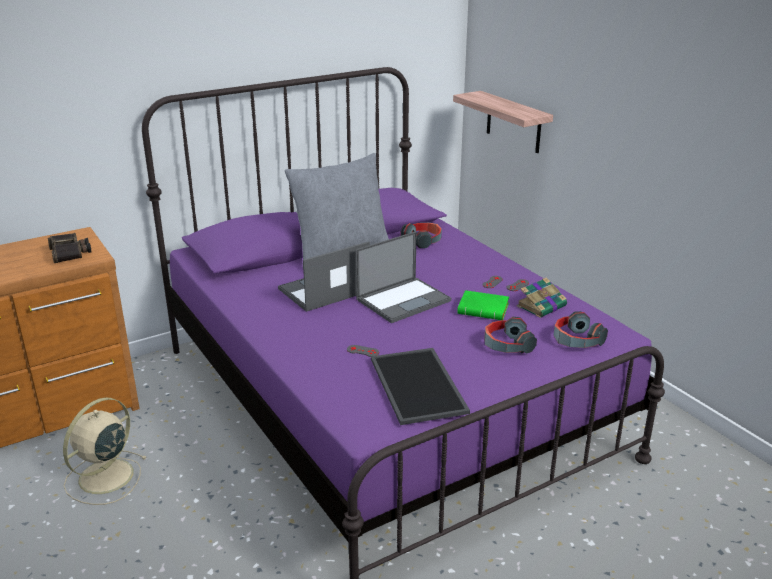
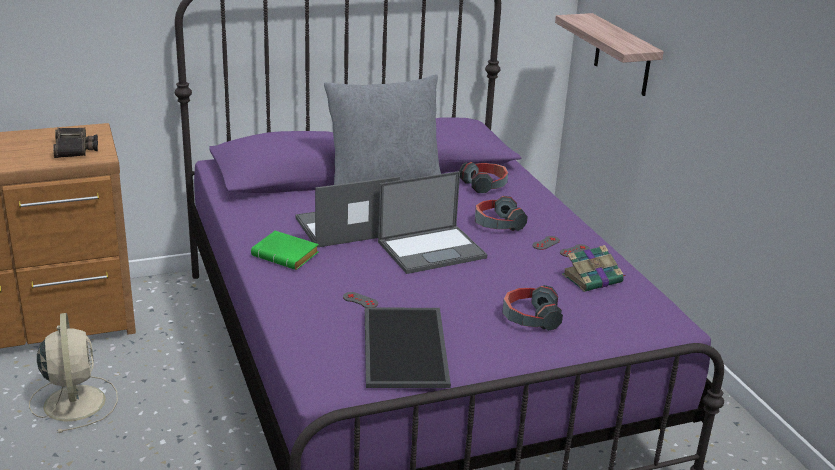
camera: 10 degrees right, 0 degrees up
beige fan [63,397,147,505] -> beige fan turned 120 degrees clockwise [29,313,118,433]
green book [457,290,509,320] -> green book moved to [251,231,319,270]
headphones [554,311,608,348] -> headphones moved to [475,196,528,231]

